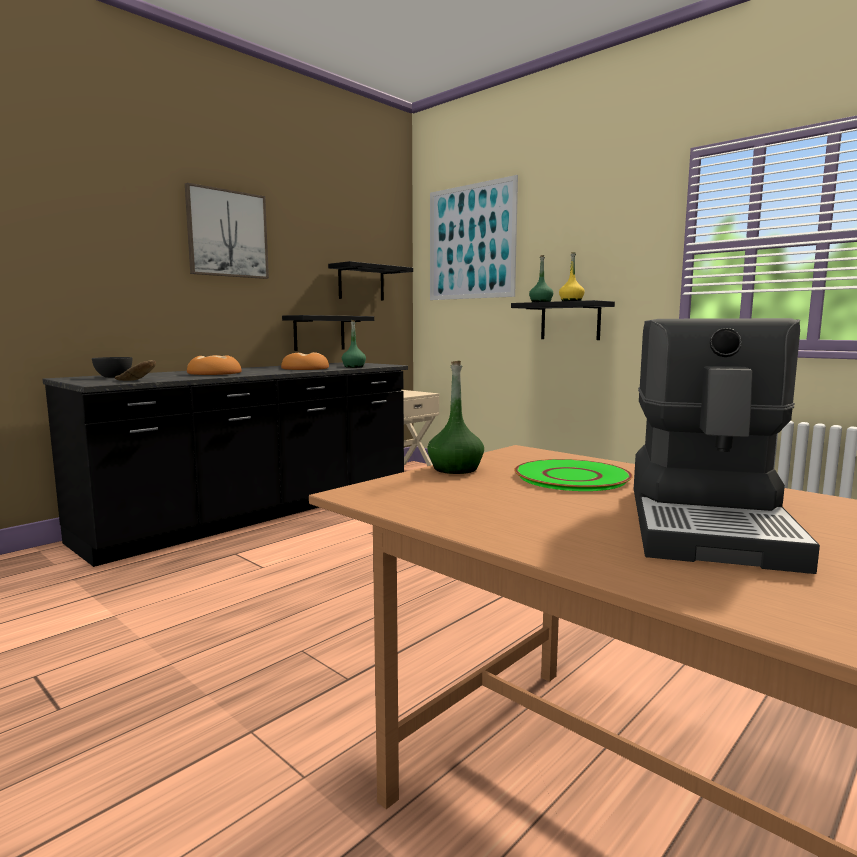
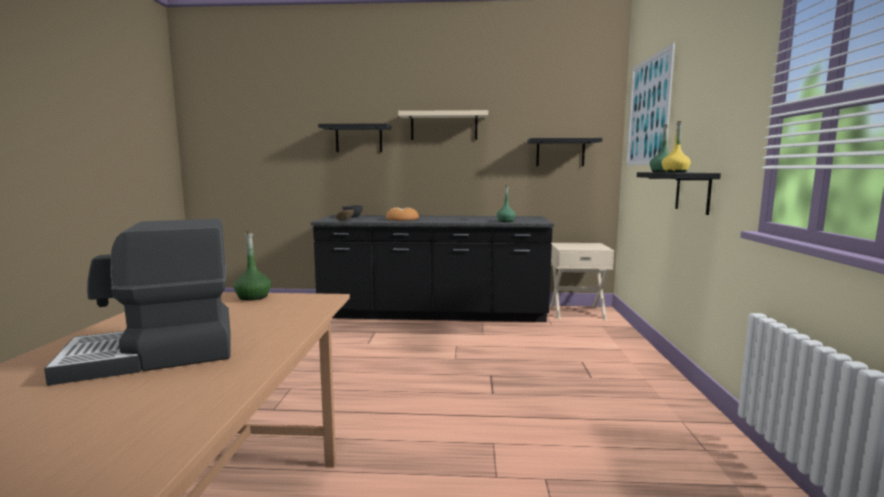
camera: 50 degrees right, 0 degrees up
picture [185,183,269,279] -> beige shelf [398,110,488,140]
bread [281,352,329,370] -> none
black shelf [282,315,374,351] -> black shelf moved to [318,123,391,152]
green plate [514,459,633,491] -> none

